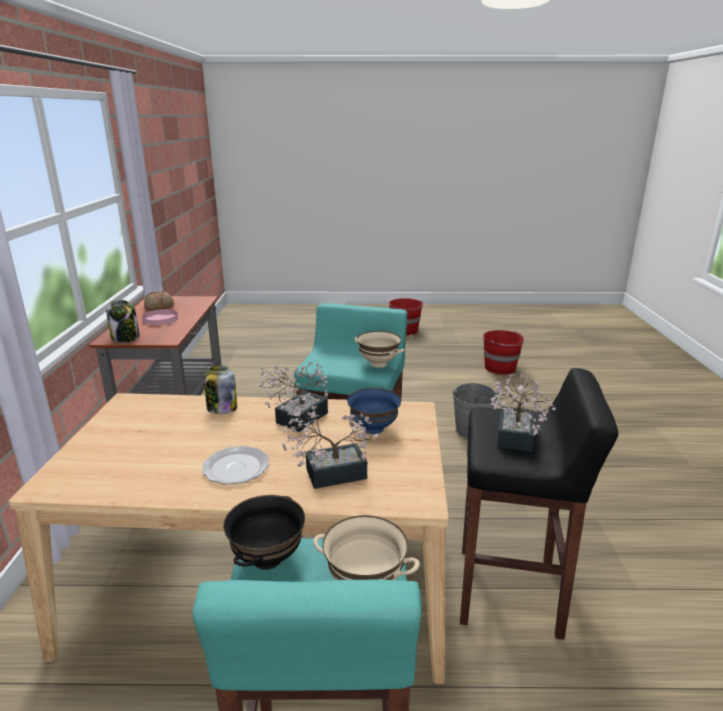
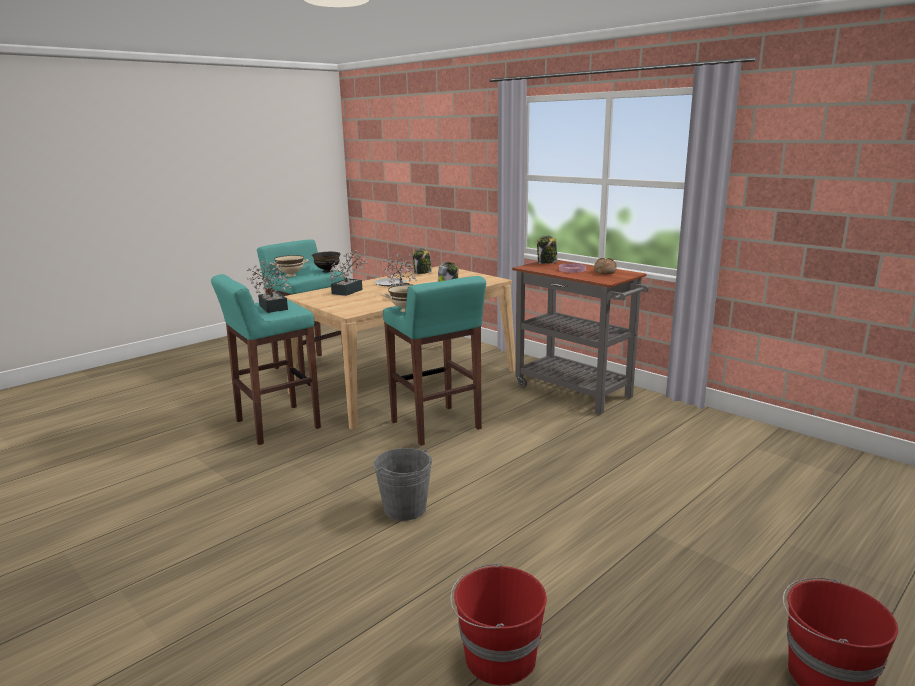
camera: 135 degrees right, 5 degrees down
blue bowl [347,388,401,434] -> none
black stool [460,368,619,640] -> turquoise stool [211,274,321,445]
none -> jar [412,248,432,274]

